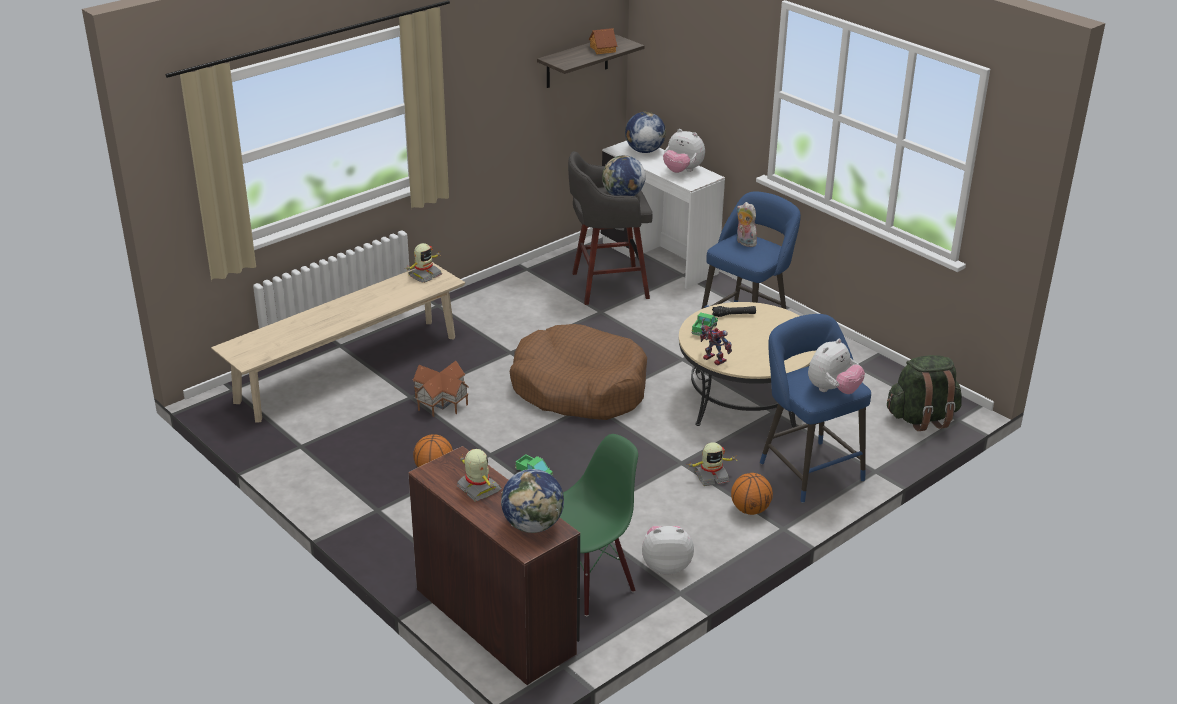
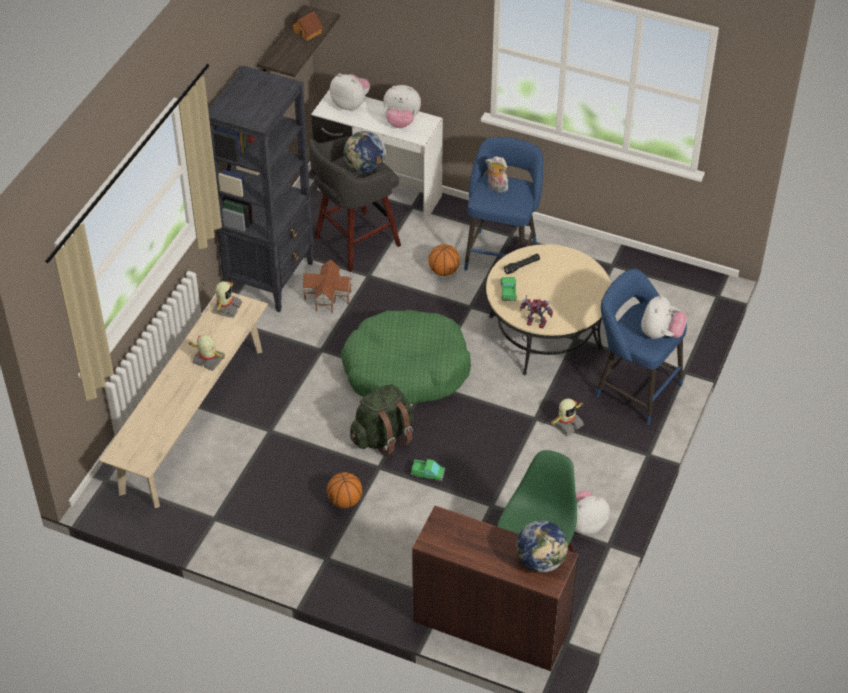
camera: 25 degrees left, 15 degrees up
toy house [412,361,469,417] -> toy house moved to [302,259,352,313]
toy robot [457,449,502,502] -> toy robot moved to [188,334,226,371]
brown dog bed [509,324,647,420] -> green dog bed [341,310,471,404]
globe [625,112,666,153] -> plush toy [330,73,370,111]
basketball [731,473,773,515] -> basketball moved to [428,244,460,276]
green backpack [887,355,962,431] -> green backpack moved to [350,384,414,457]
none -> black bookcase [208,66,314,313]

